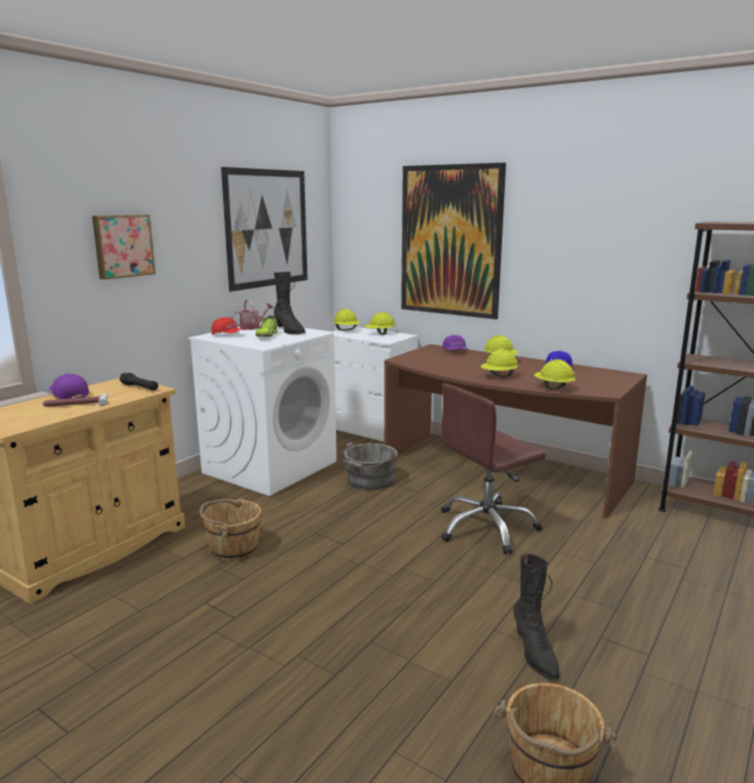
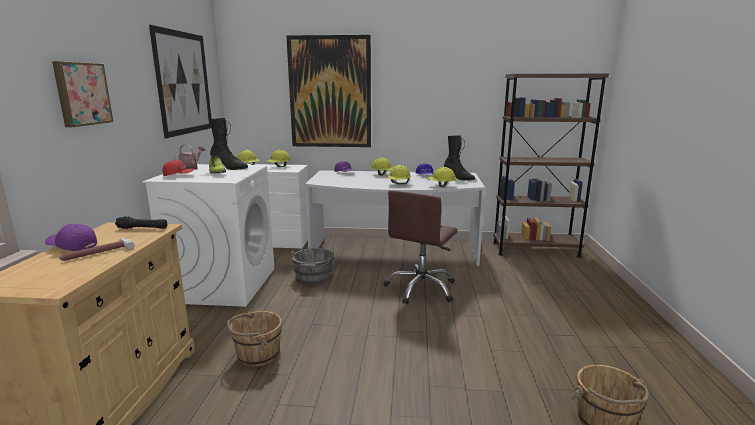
camera: 30 degrees left, 0 degrees up
brown desk [384,344,647,519] -> white desk [305,170,485,266]
black boot [513,554,559,680] -> black boot moved to [444,135,475,180]

